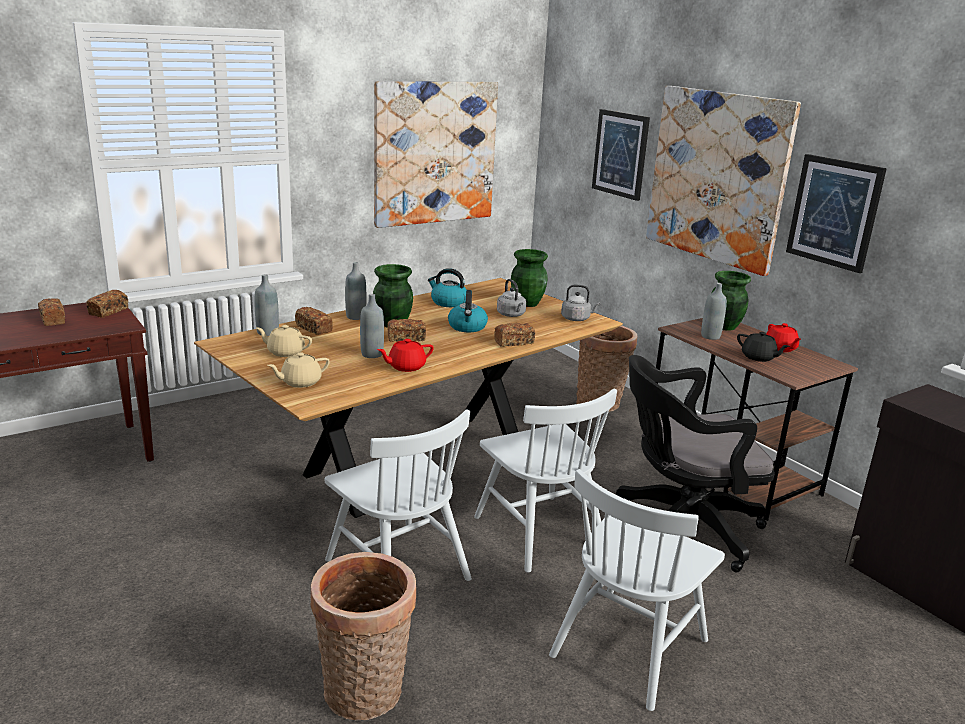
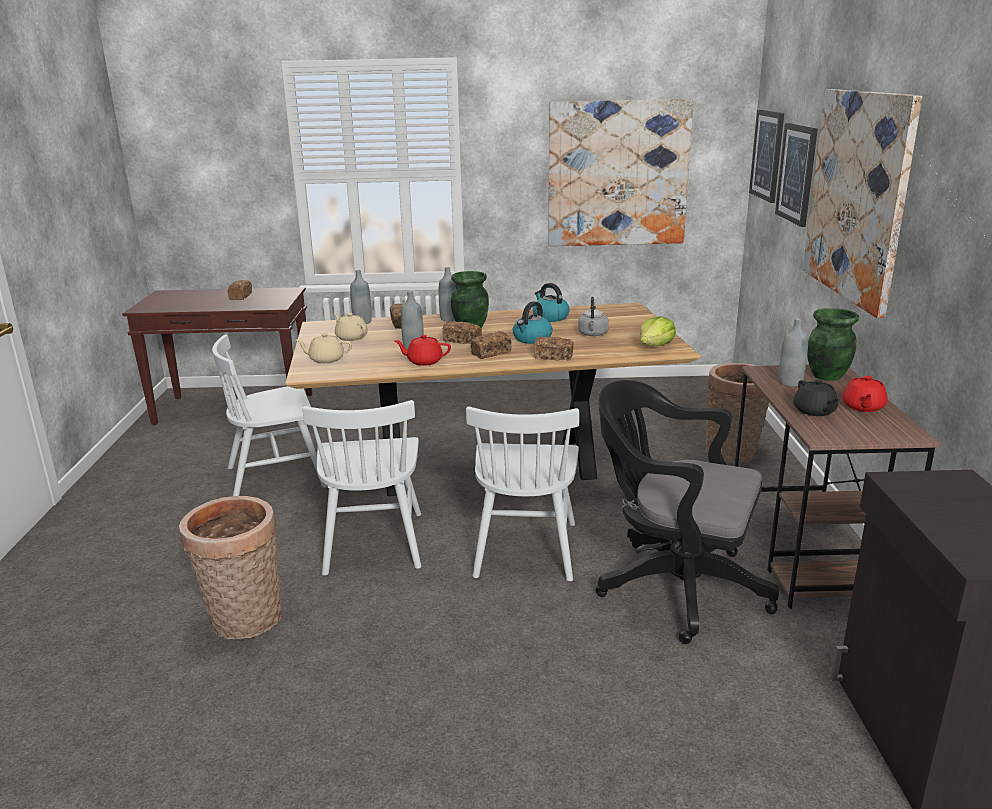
camera: 35 degrees right, 0 degrees up
bread [86,290,129,318] -> bread moved to [471,331,512,359]
green vase [511,249,548,307] -> none
white chair [549,469,725,711] -> white chair moved to [212,335,327,496]
grey kettle [561,284,600,321] -> lettuce [639,316,676,346]
picture [786,154,887,273] -> picture moved to [749,110,784,203]

